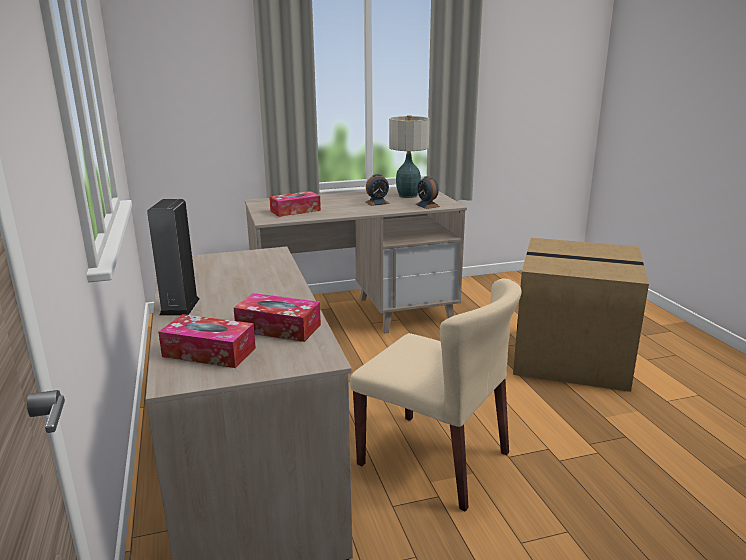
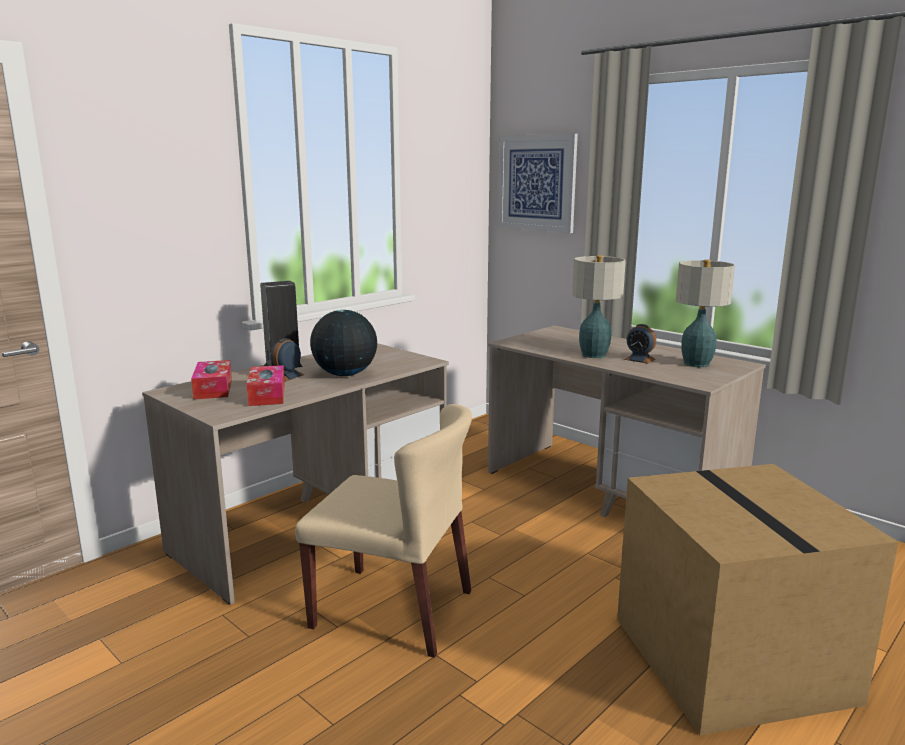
camera: 60 degrees right, 5 degrees down
tissue box [269,191,321,217] -> none
beige chair [350,278,522,512] -> beige chair turned 75 degrees counterclockwise [295,404,472,658]
alarm clock [415,176,440,209] -> alarm clock moved to [270,338,305,382]
none -> globe [310,310,377,376]
none -> picture [498,134,578,233]
none -> table lamp [572,255,626,358]

